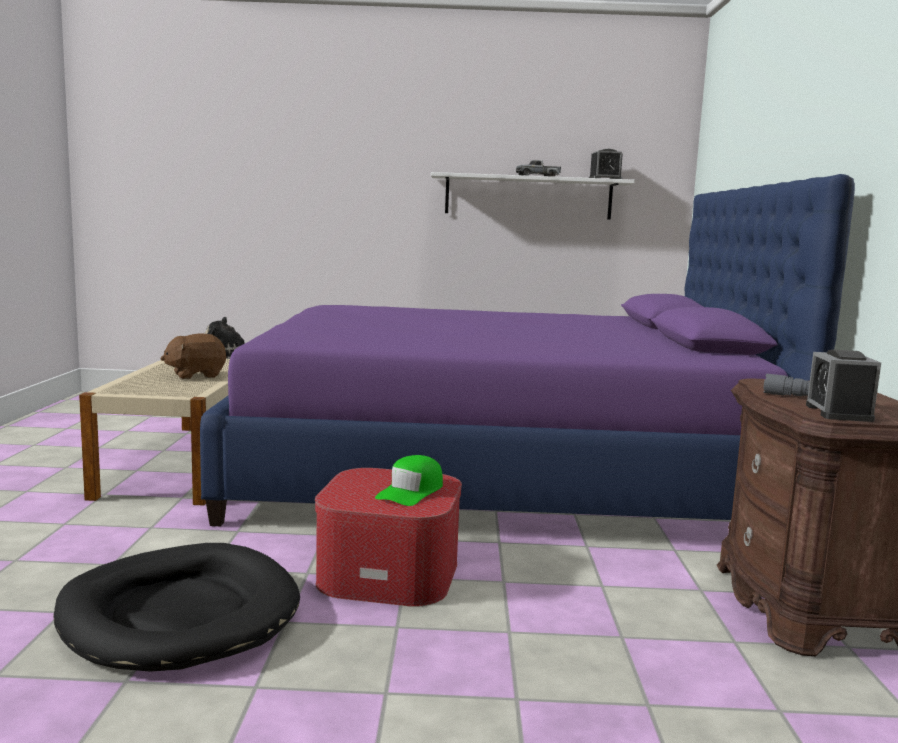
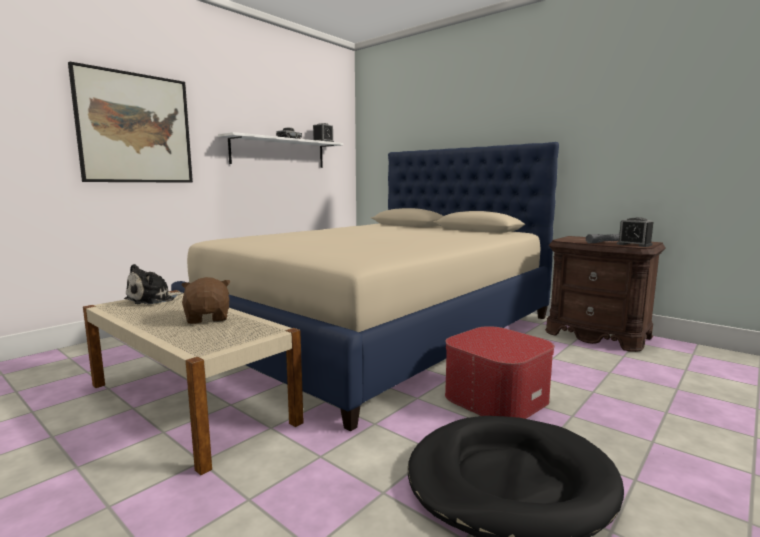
camera: 50 degrees left, 0 degrees up
brown plush toy [160,334,227,380] -> brown plush toy turned 150 degrees clockwise [181,277,231,324]
purple bed [200,174,855,526] -> beige bed [171,142,559,431]
green cap [375,455,443,506] -> none
none -> picture [68,61,193,183]

